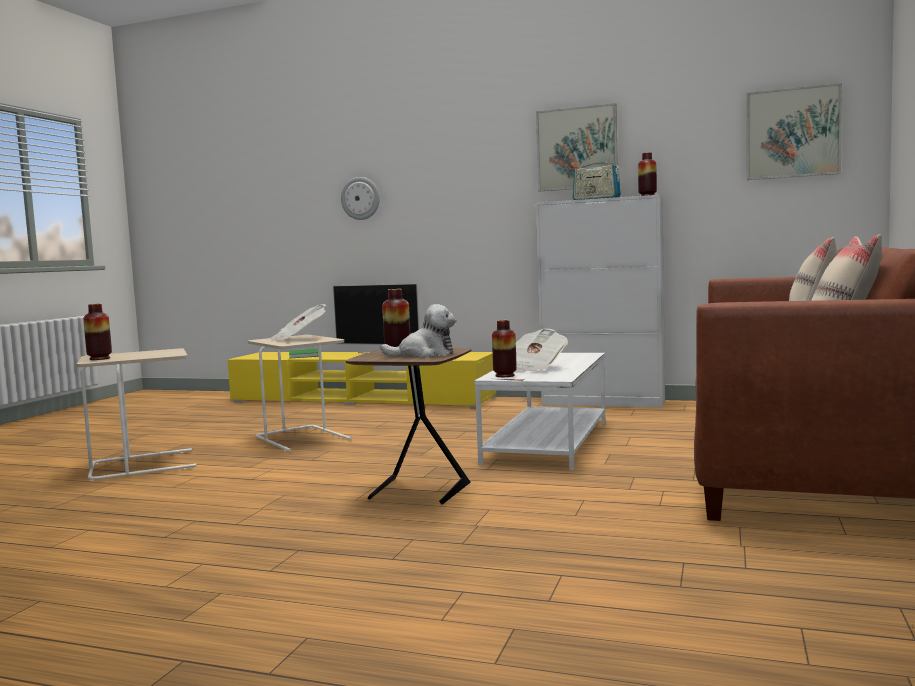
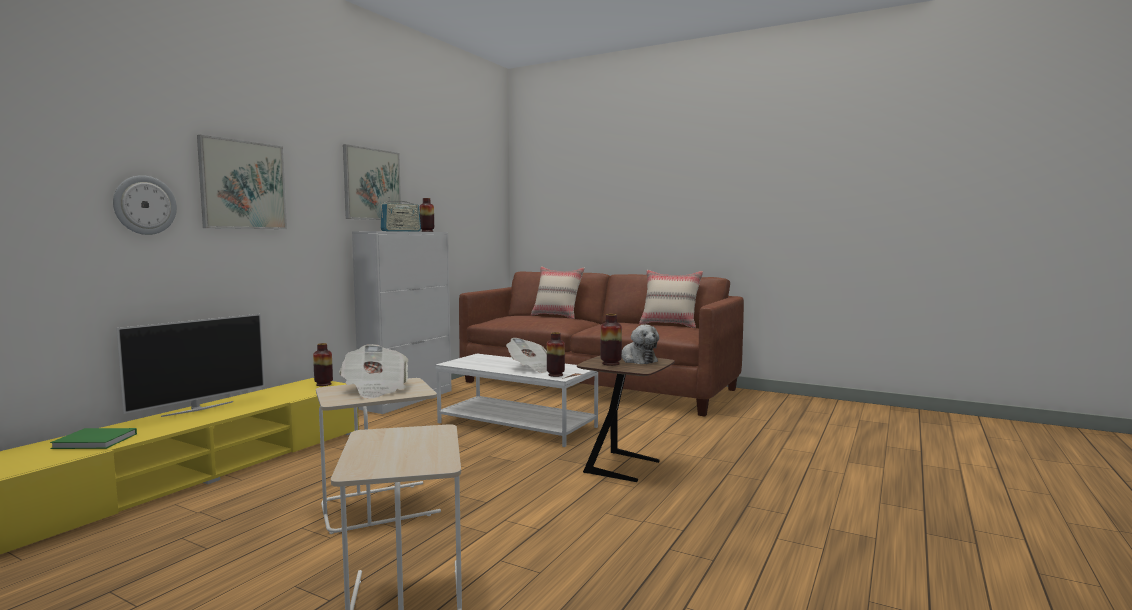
camera: 80 degrees left, 0 degrees up
vase [83,304,112,360] -> vase moved to [313,343,333,386]
plush toy [381,304,457,357] -> plush toy turned 135 degrees clockwise [622,325,659,364]
picture [747,83,842,180] -> picture moved to [197,135,287,229]

